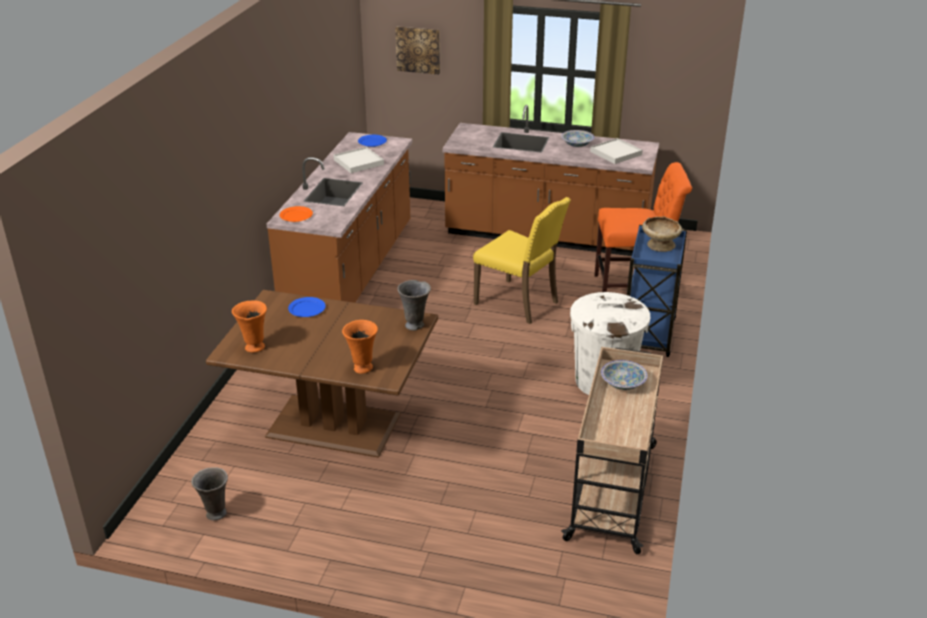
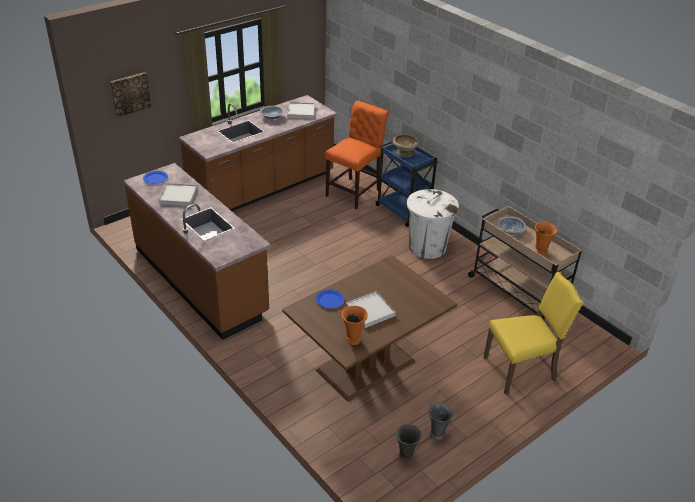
camera: 55 degrees left, 5 degrees up
orange plate [280,206,313,222] -> none
orange vase [342,320,378,374] -> orange vase moved to [534,222,557,256]
grey vase [398,280,431,331] -> grey vase moved to [428,402,454,440]
yellow chair [473,197,571,324] -> yellow chair moved to [483,272,584,395]
none -> white tray [346,291,396,328]

